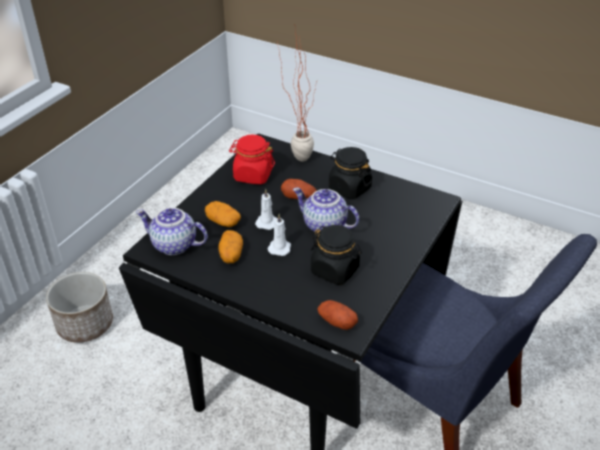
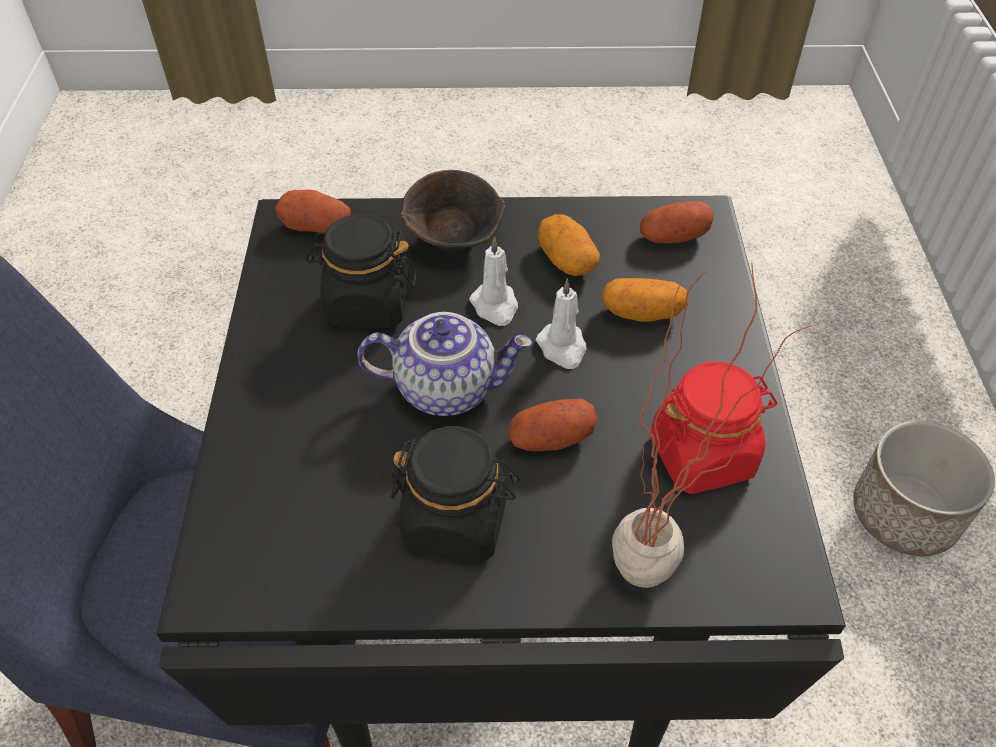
camera: 150 degrees right, 10 degrees up
teapot [136,208,208,255] -> potato [640,201,714,243]
none -> brown bowl [401,170,506,252]

